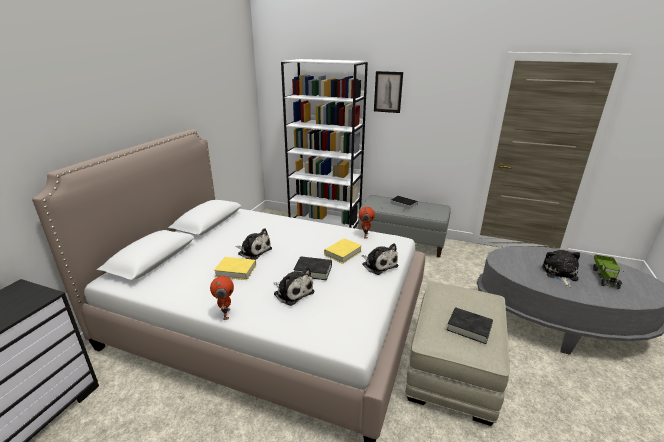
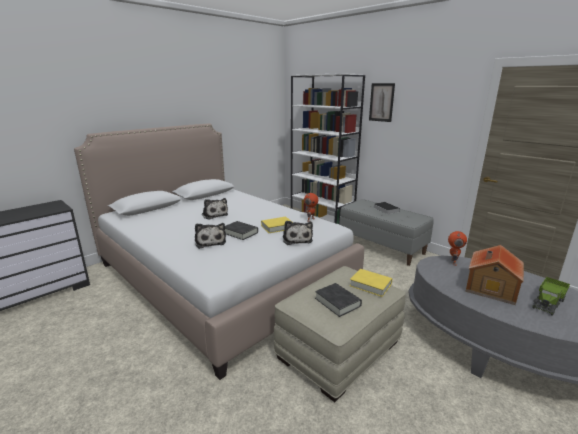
camera: 25 degrees right, 5 degrees down
toy robot [210,276,234,320] -> toy robot moved to [448,231,467,266]
yellow book [214,257,256,280] -> yellow book moved to [350,269,392,297]
plush toy [542,250,580,287] -> toy house [465,245,524,305]

